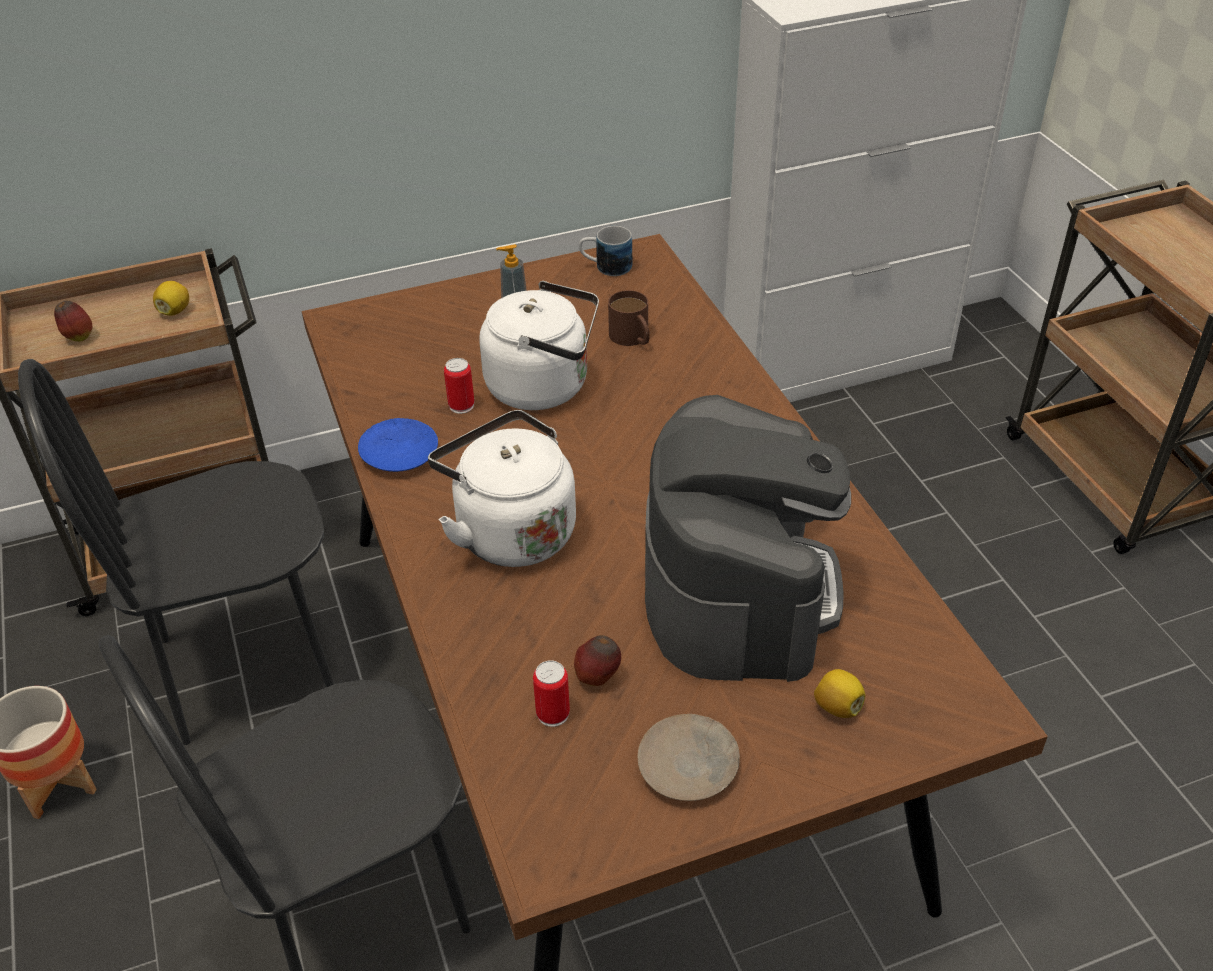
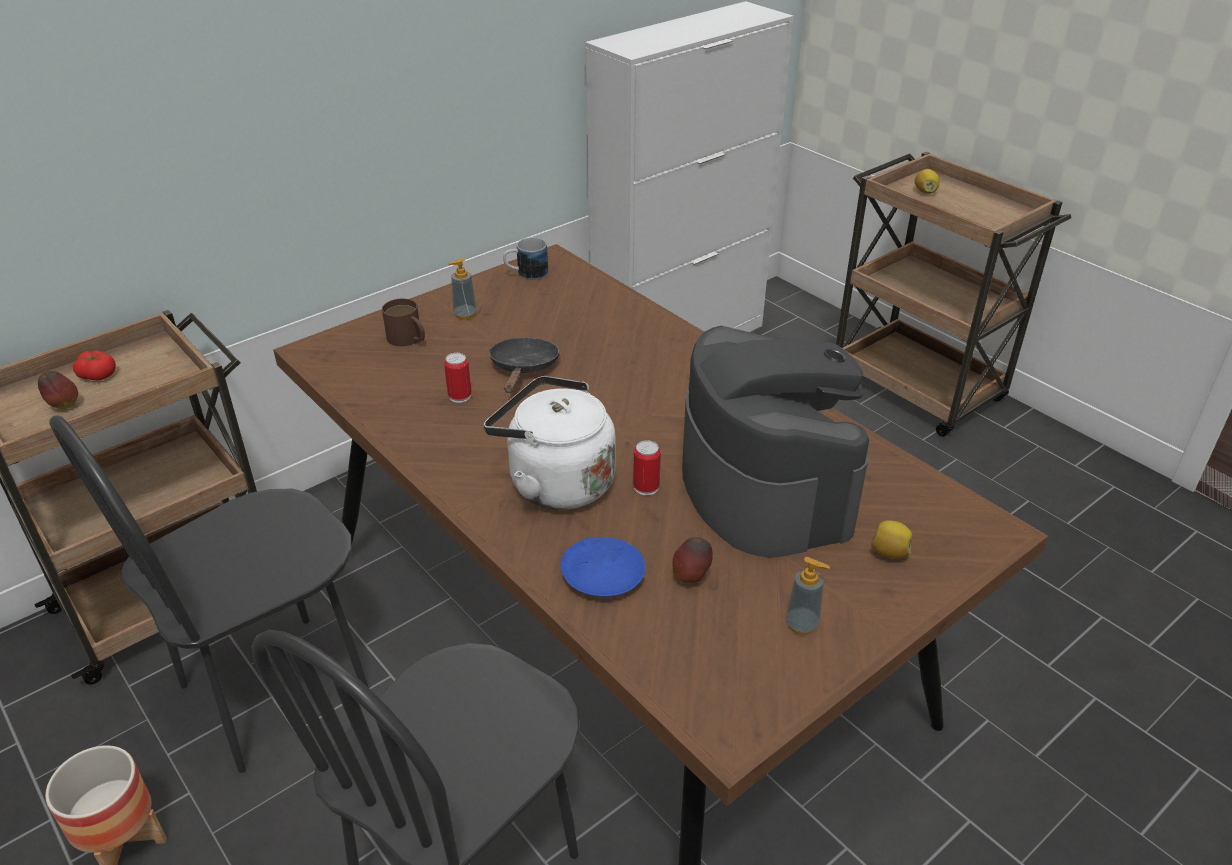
camera: 20 degrees left, 5 degrees down
lemon [153,281,189,316] -> lemon moved to [914,169,940,194]
blue plate [358,418,438,472] -> blue plate moved to [560,537,645,597]
white kettle [479,281,599,410] -> black frying pan [489,337,560,393]
can [533,660,570,727] -> can moved to [633,440,661,496]
brown mug [608,290,650,346] -> brown mug moved to [382,299,425,346]
beige plate [638,714,740,801] -> soap dispenser [785,557,830,635]
none -> tomato [73,350,116,381]

